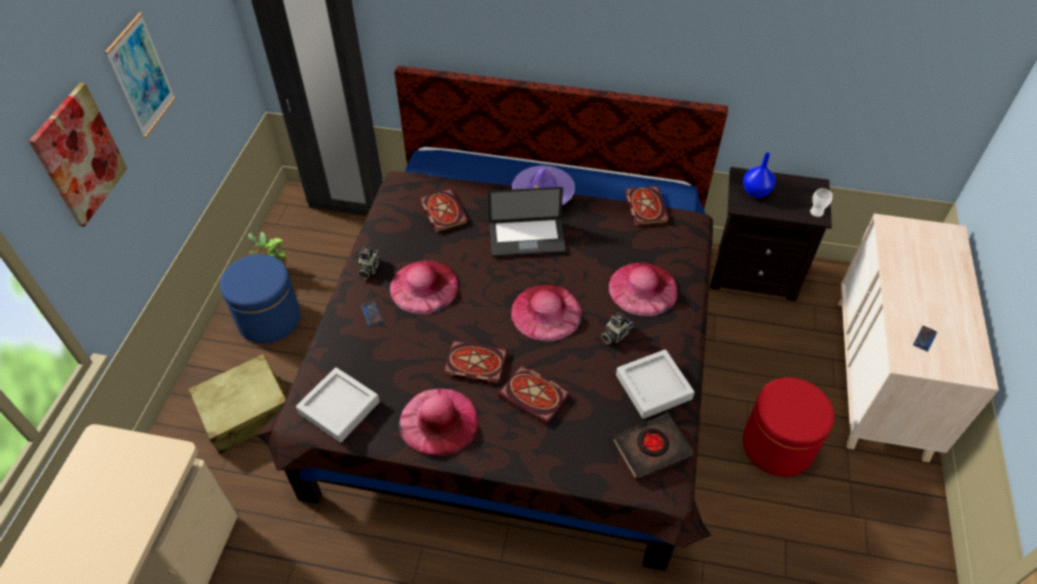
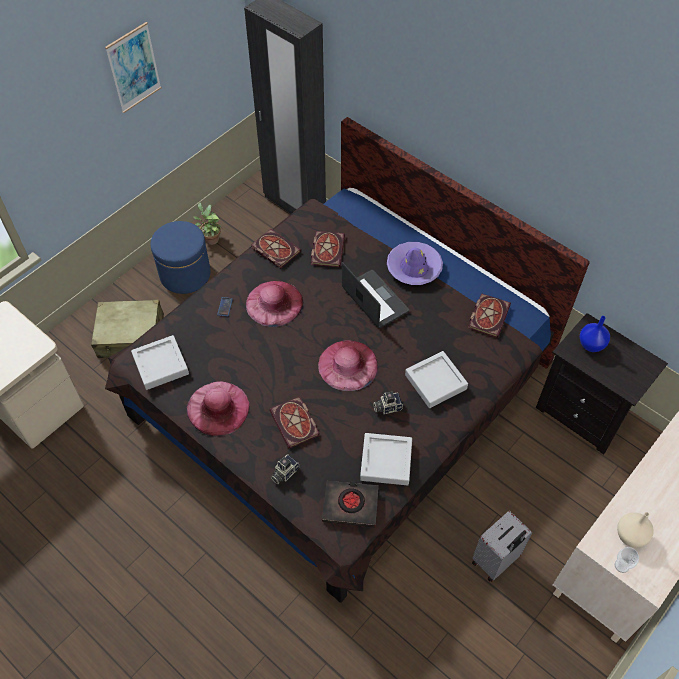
camera: 30 degrees right, 5 degrees up
picture [29,83,127,227] -> none
camera [357,247,380,279] -> camera moved to [271,454,299,484]
book [444,340,508,384] -> book moved to [251,229,301,268]
laptop [488,187,566,257] -> laptop turned 150 degrees counterclockwise [342,262,409,328]
pink hat [609,263,678,316] -> grey tray [405,351,468,408]
red ottoman [743,378,835,477] -> grey suitcase [472,511,532,582]
cup [810,188,833,217] -> cup moved to [615,547,639,573]
phone [913,325,937,352] -> beige vase [617,512,654,548]

